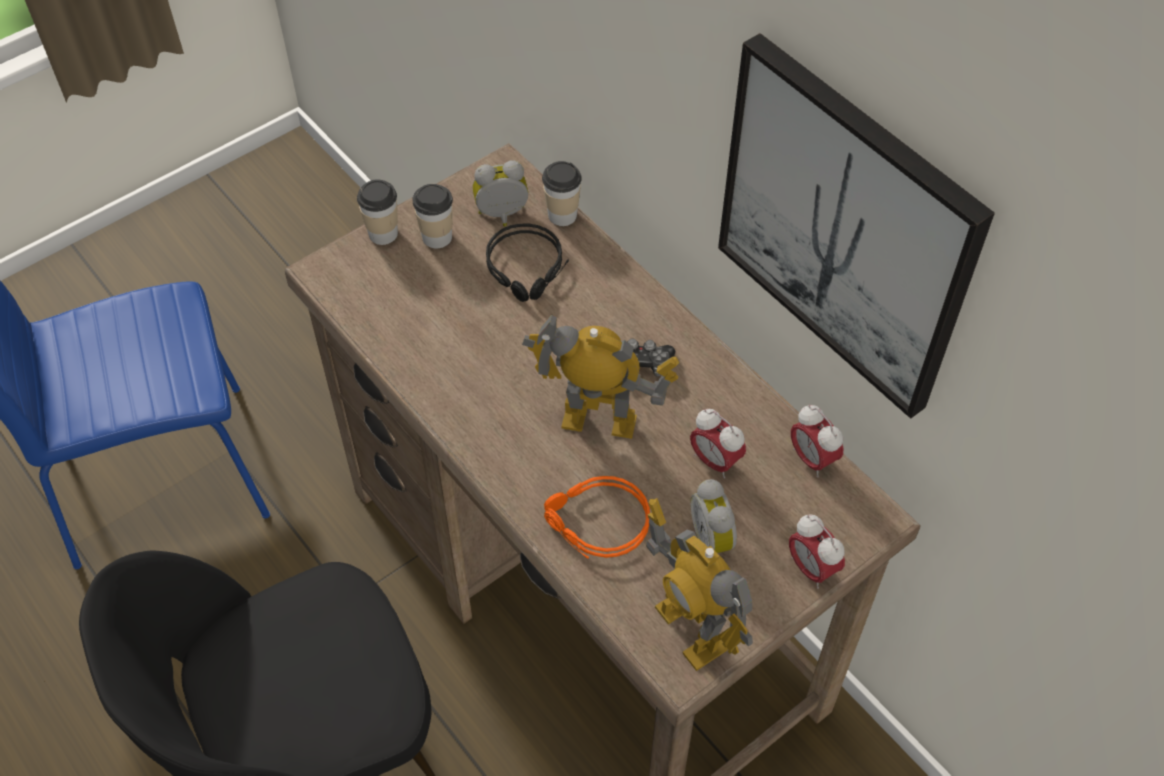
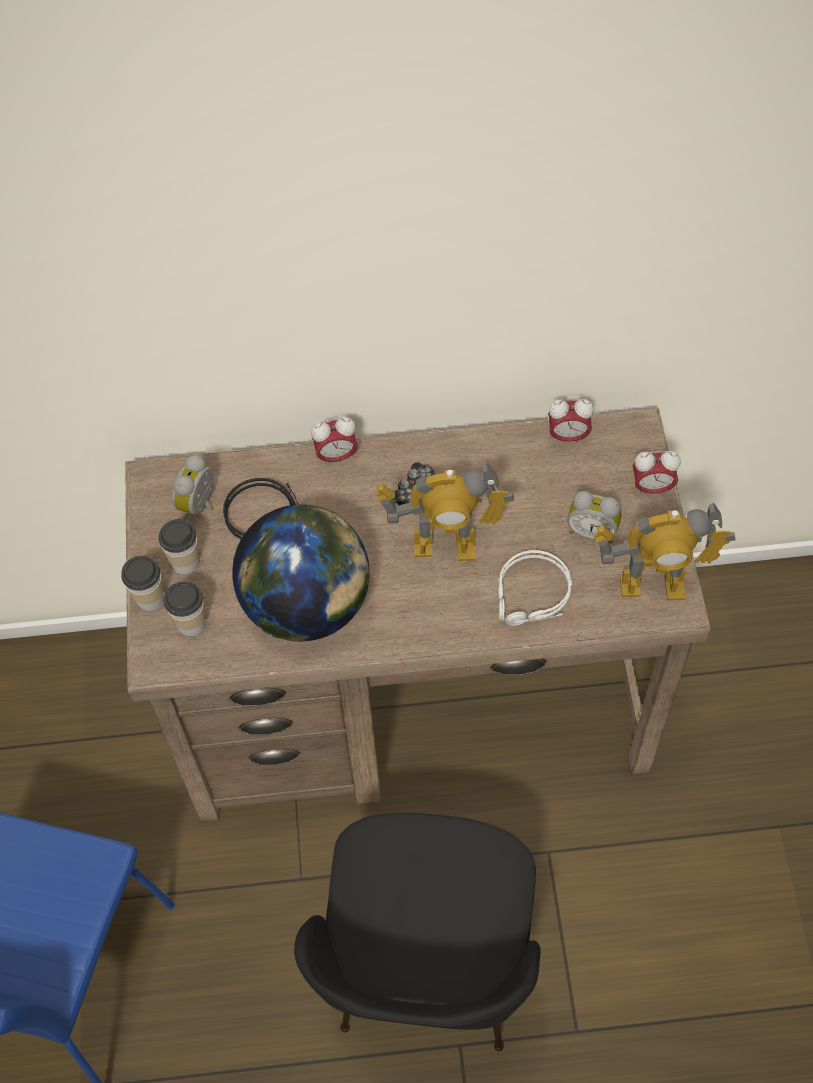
camera: 55 degrees left, 5 degrees up
toy robot [522,313,679,439] -> toy robot turned 135 degrees counterclockwise [376,463,514,561]
cup [542,161,582,226] -> cup moved to [164,581,206,636]
orange headphones [544,476,650,559] -> grey headphones [498,550,572,626]
alarm clock [690,409,746,478] -> alarm clock moved to [311,417,358,465]
picture [718,33,995,419] -> none
none -> globe [232,504,370,642]

